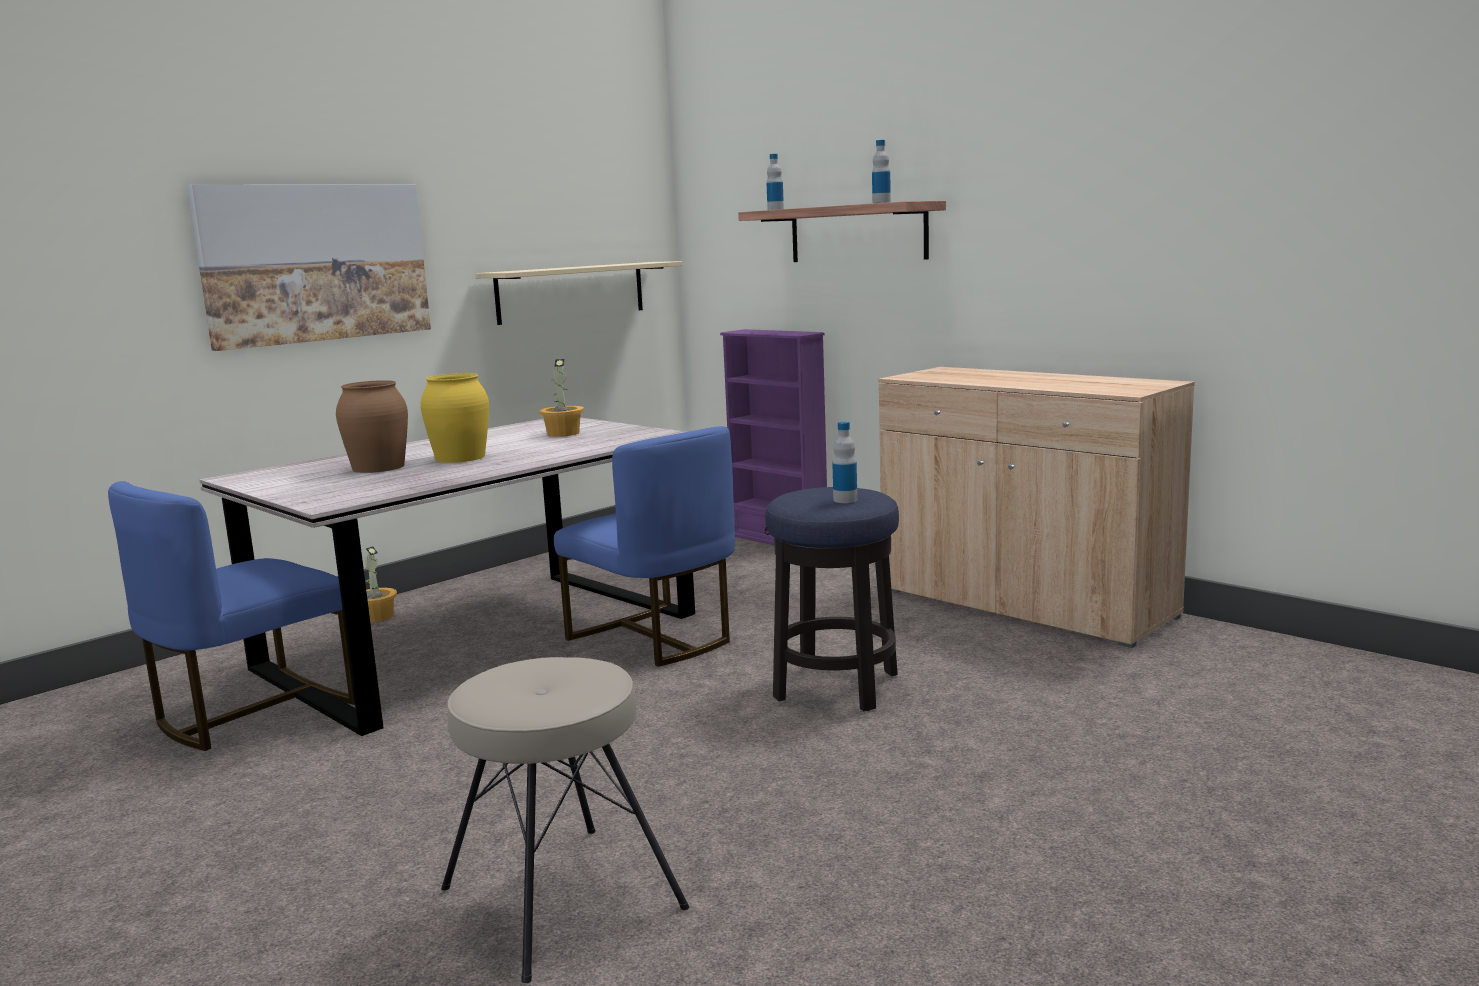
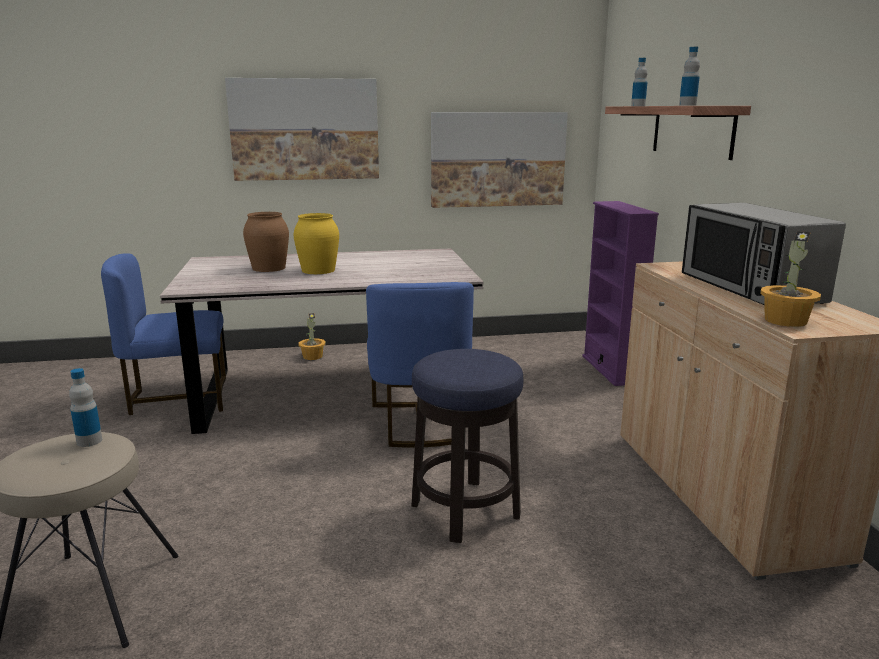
camera: 35 degrees right, 5 degrees up
beige shelf [476,261,683,325] -> picture [431,112,568,208]
potted plant [539,359,584,437] -> potted plant moved to [760,231,821,327]
bottle [832,421,857,503] -> bottle moved to [69,368,102,447]
none -> microwave [682,203,846,305]

